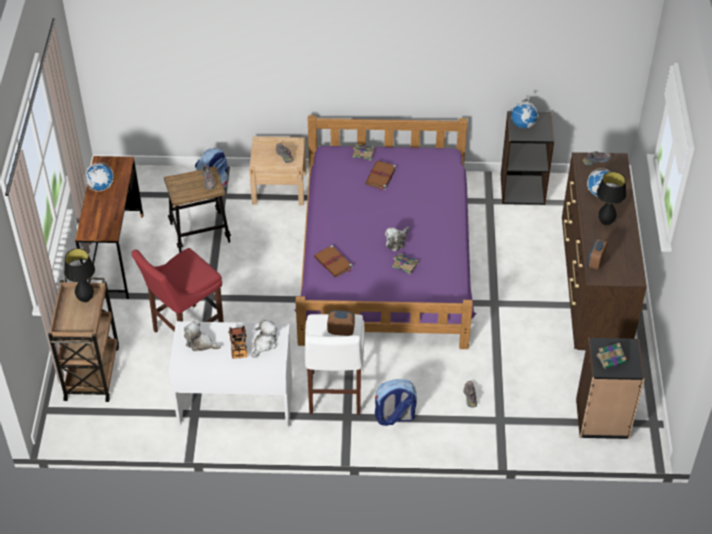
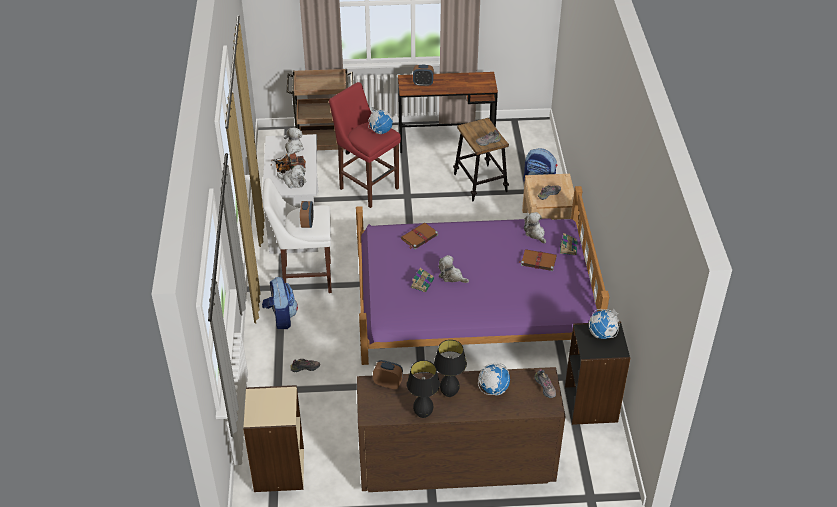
camera: 85 degrees right, 5 degrees down
black table lamp [64,248,95,302] -> black table lamp moved to [407,360,440,418]
globe [84,162,113,191] -> globe moved to [368,107,393,134]
black bookcase [576,338,645,439] -> beige bookcase [243,385,304,492]
book [596,343,628,369] -> none
none -> alarm clock [413,65,434,86]
none -> plush toy [524,212,546,243]

